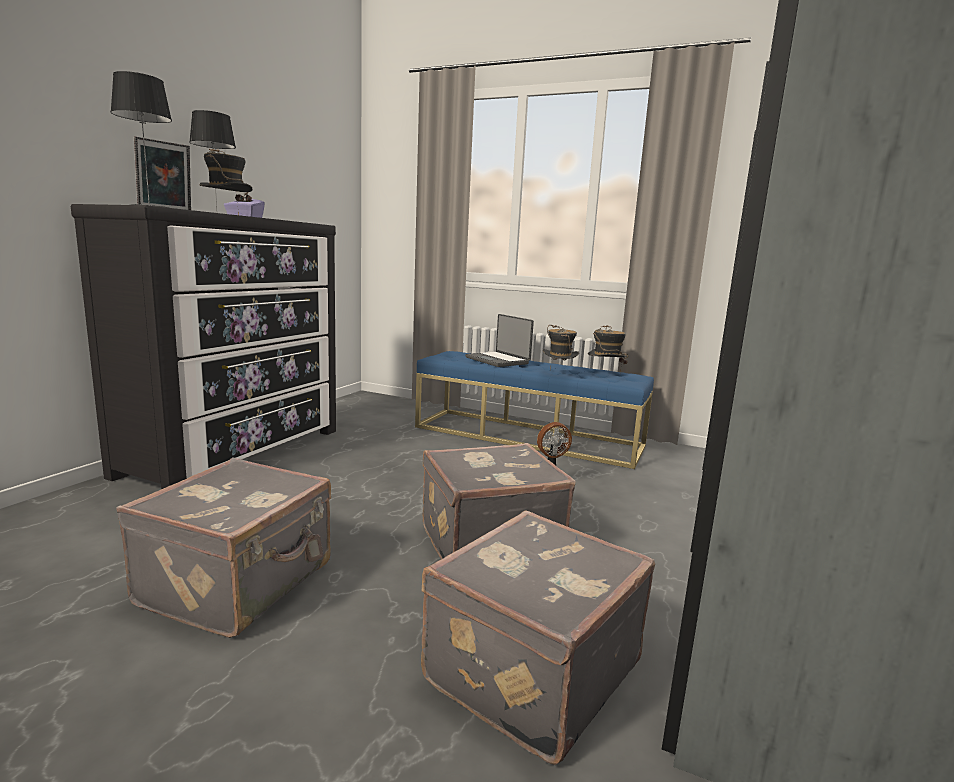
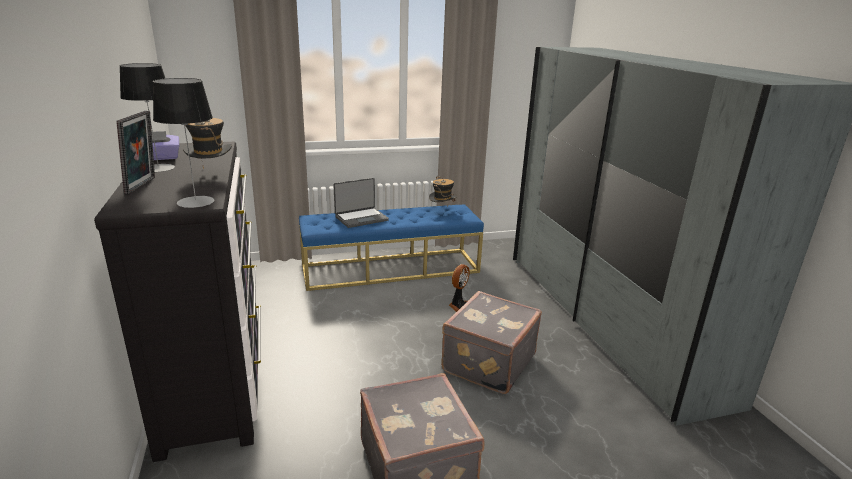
camera: 40 degrees left, 10 degrees up
grey suitcase [421,511,655,765] -> none
laptop [465,314,534,367] -> laptop turned 45 degrees counterclockwise [333,178,389,228]
hat [543,325,579,360] -> none

